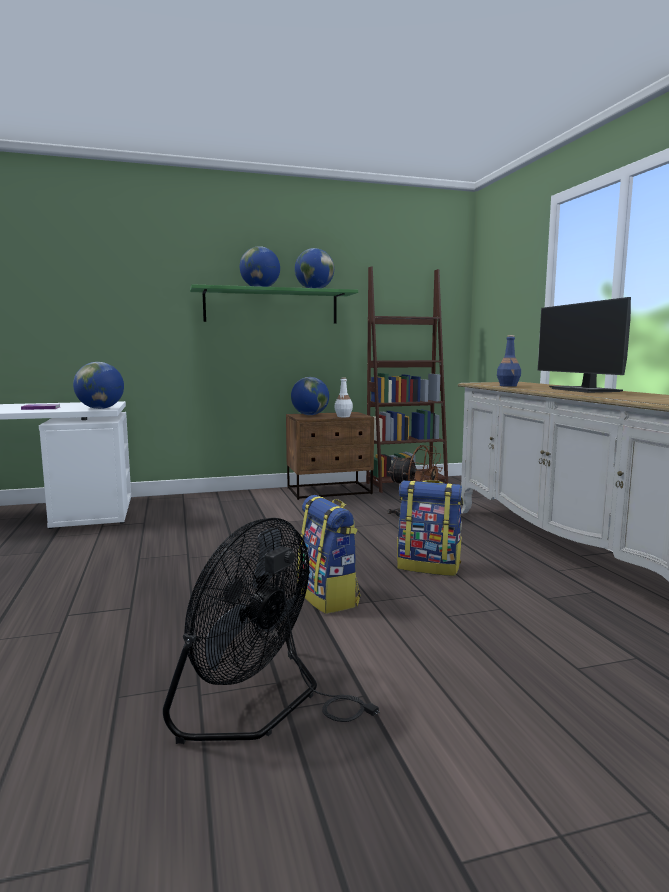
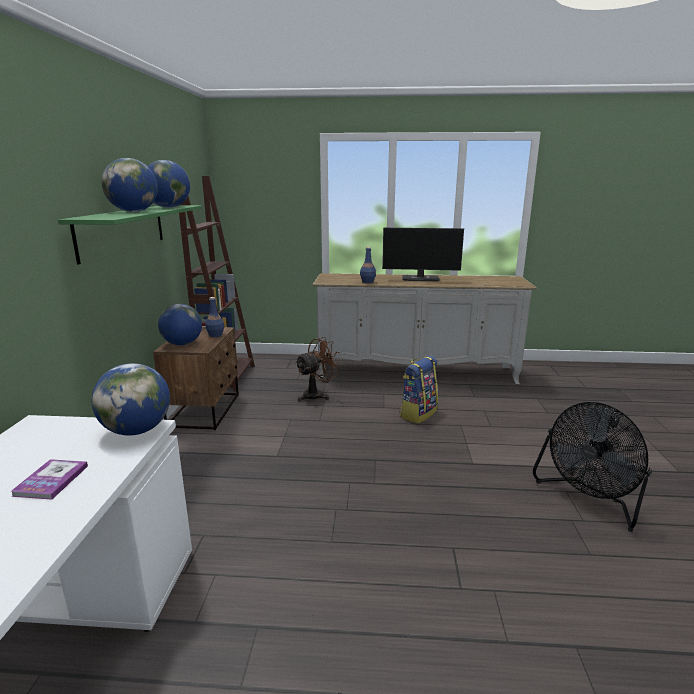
camera: 70 degrees left, 10 degrees up
backpack [297,495,361,614] -> none
white bottle [334,377,353,417] -> blue bottle [205,297,224,337]

